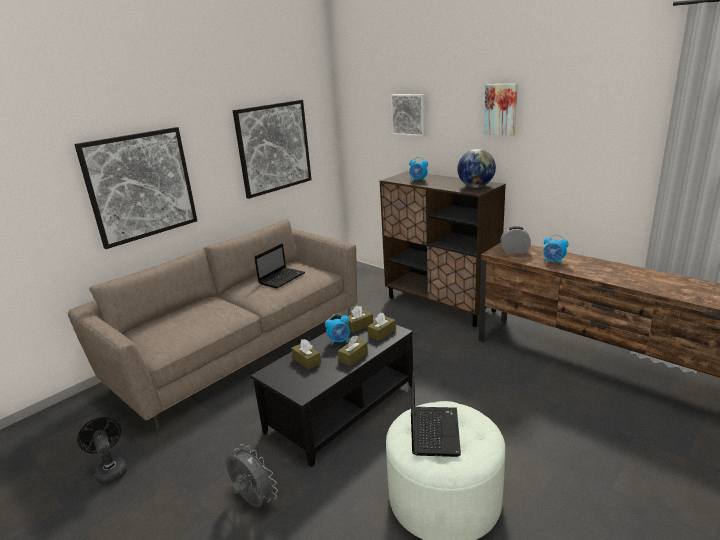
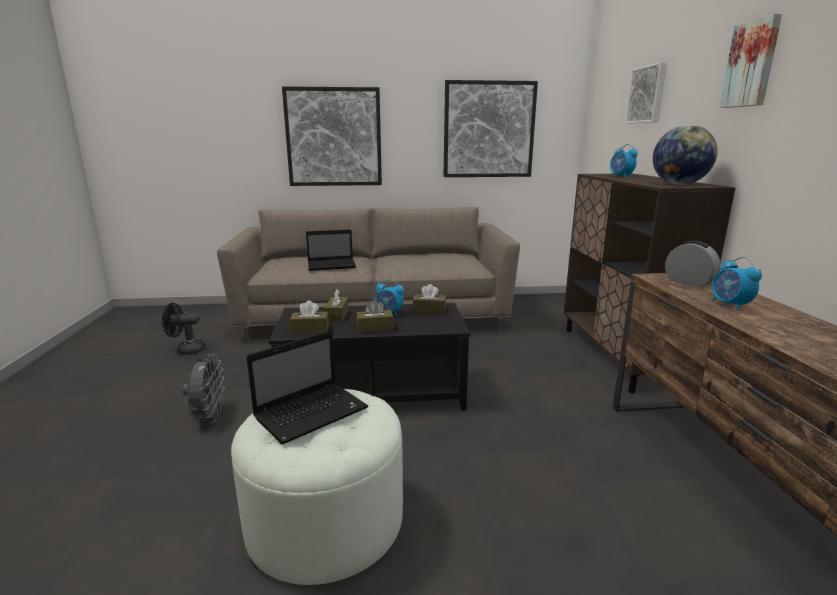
camera: 40 degrees right, 5 degrees down
black fan [77,417,128,484] -> black fan turned 105 degrees counterclockwise [162,303,206,355]
laptop [254,243,305,289] -> laptop moved to [306,229,356,271]
brown tissue box [367,312,396,341] -> brown tissue box moved to [290,301,329,334]

